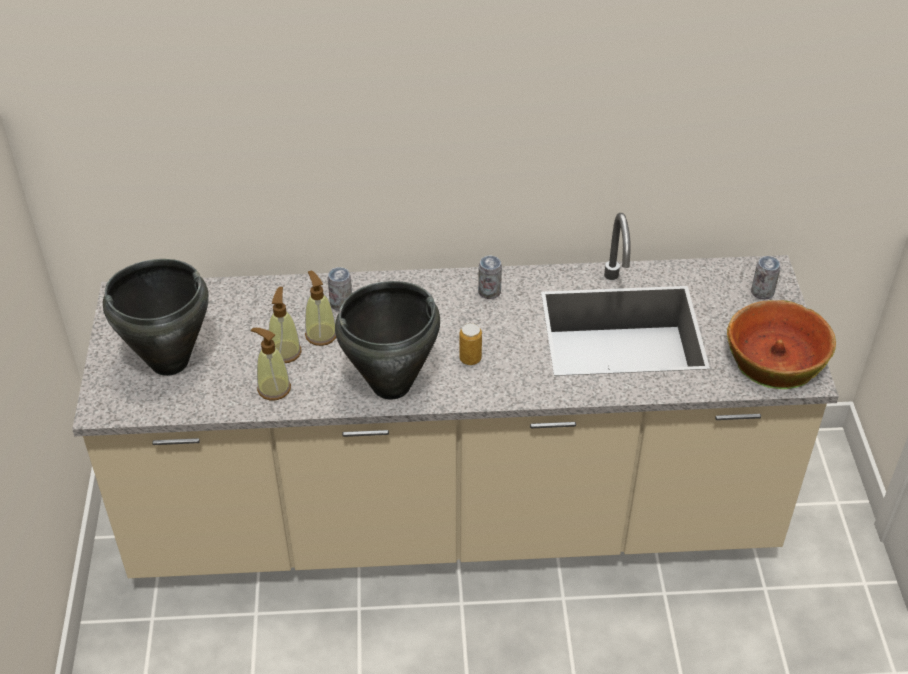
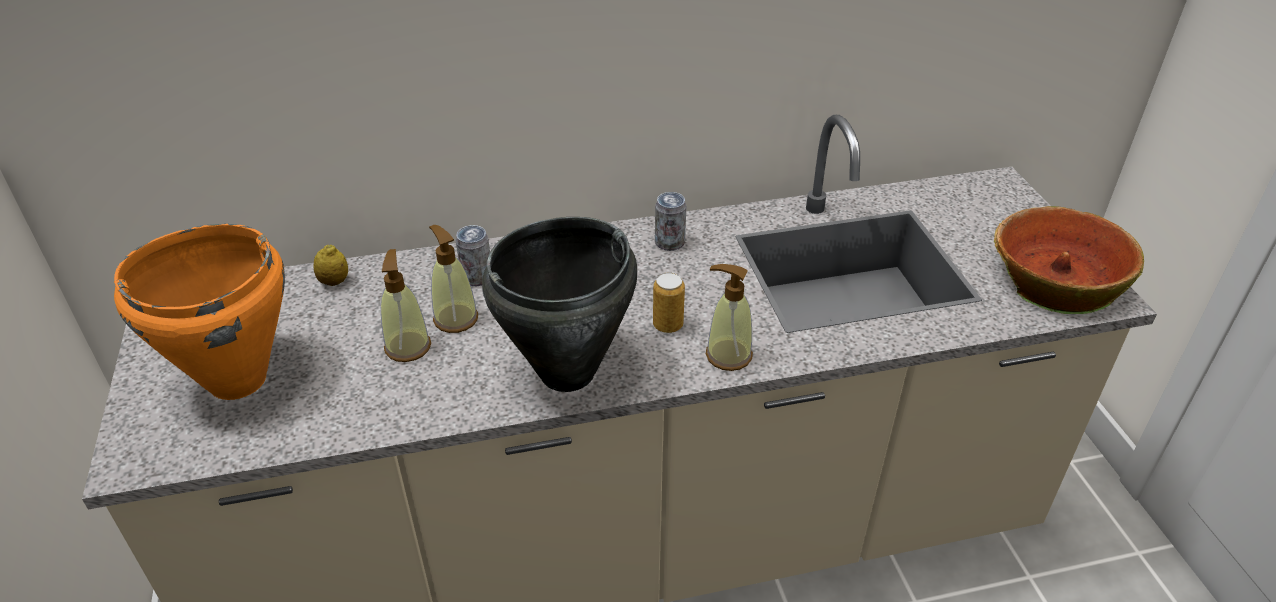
camera: 10 degrees left, 5 degrees down
black cooking pot [103,259,209,376] -> orange cooking pot [114,224,285,400]
soap dispenser [251,328,291,401] -> soap dispenser moved to [706,264,753,371]
can [751,256,780,300] -> none
none -> lemon [313,244,348,286]

